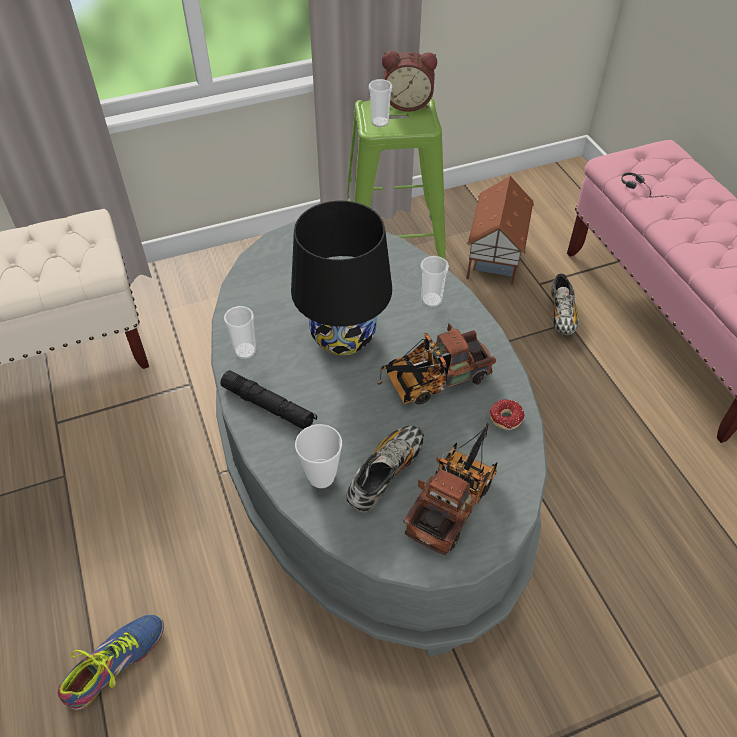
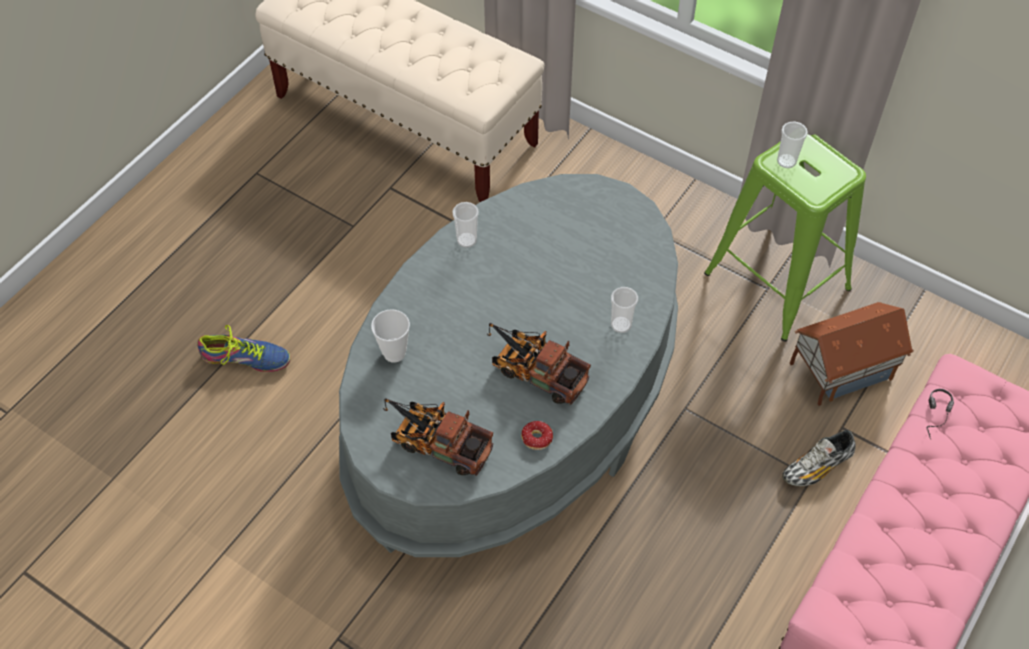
camera: 55 degrees right, 5 degrees up
black flashlight [220,370,317,429] -> none
black table lamp [291,201,392,356] -> none
shoe [346,426,424,512] -> none
alarm clock [382,51,437,112] -> none
toy truck [403,423,498,555] -> toy truck turned 150 degrees counterclockwise [383,398,493,476]

